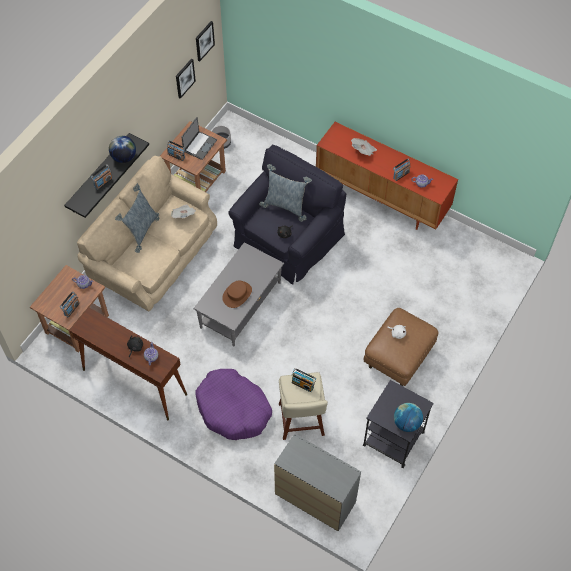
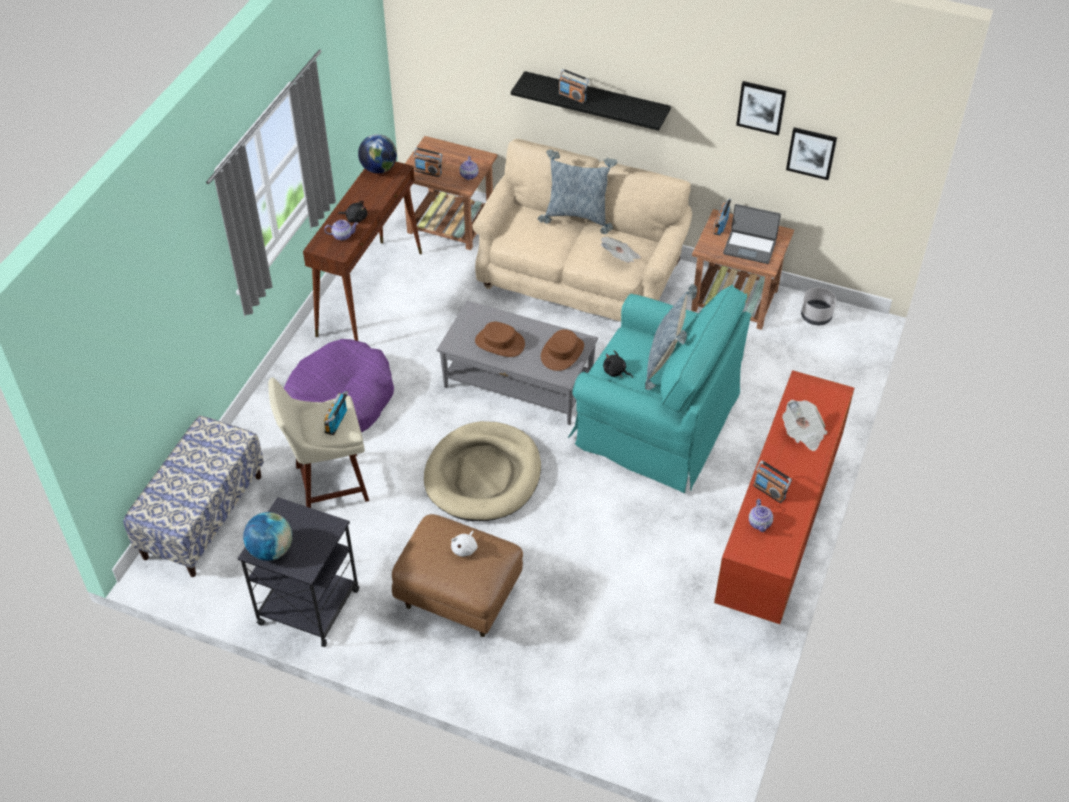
camera: 80 degrees right, 10 degrees down
globe [109,136,136,163] -> globe moved to [358,134,397,173]
picture [196,21,215,61] -> picture moved to [736,81,786,136]
black armchair [228,145,346,285] -> turquoise armchair [568,285,751,493]
grey dresser [274,434,361,531] -> bench [123,416,264,577]
none -> beige dog bed [424,421,541,521]
none -> brown hat [541,329,584,371]

